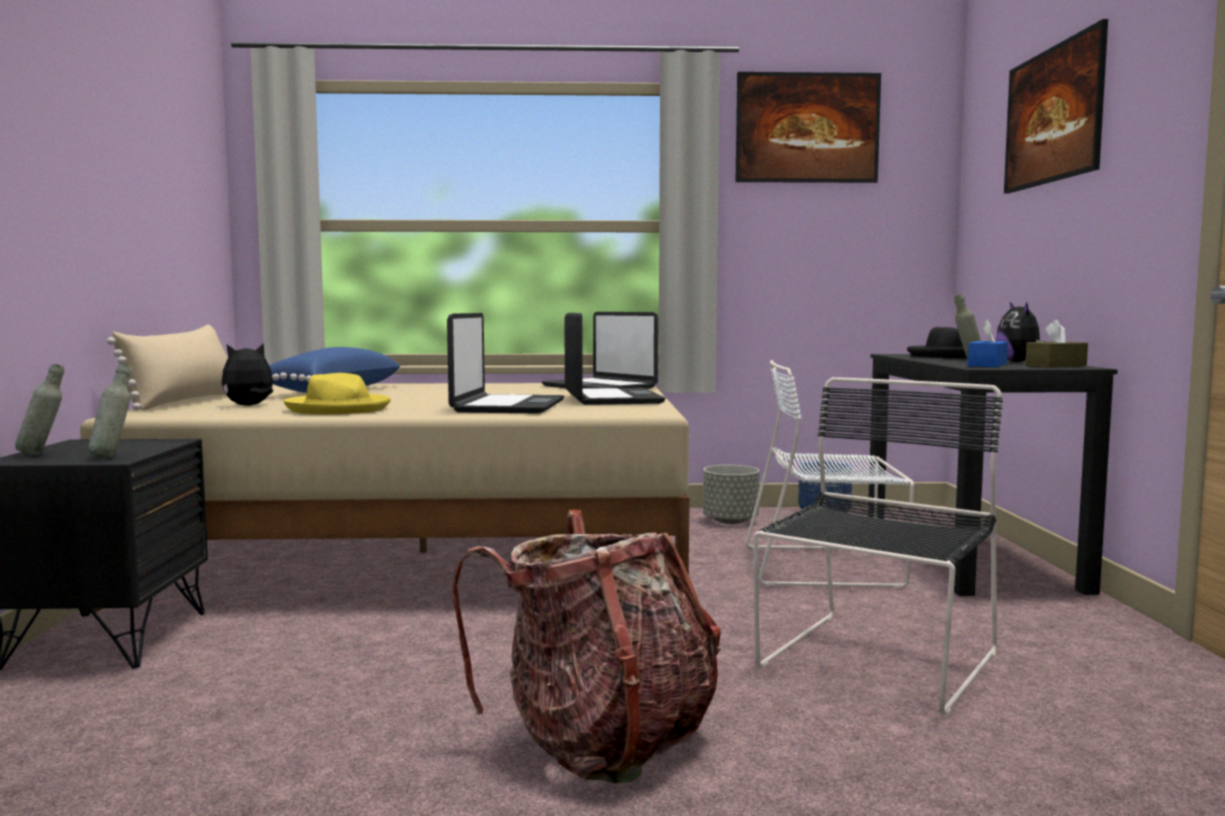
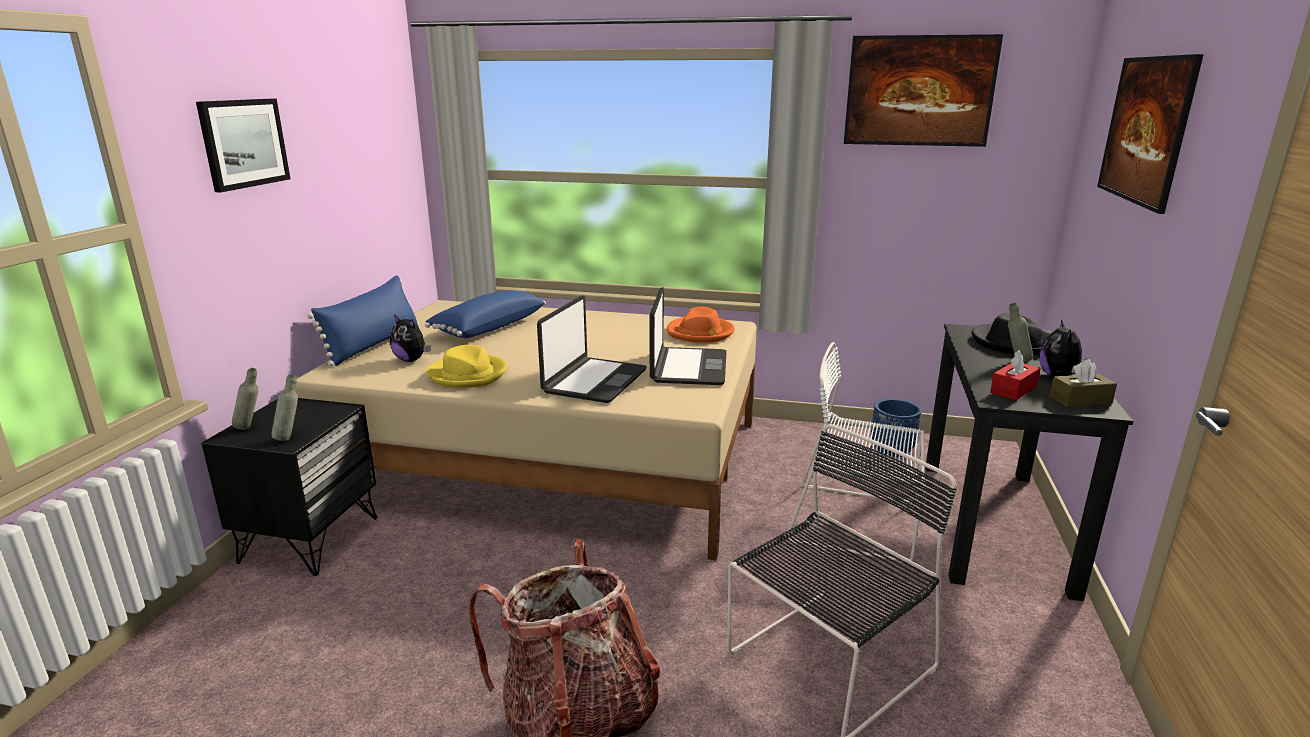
camera: 15 degrees right, 15 degrees up
beige pillow [107,325,228,410] -> blue pillow [307,275,419,366]
plush toy [222,343,273,406] -> plush toy turned 120 degrees counterclockwise [390,315,431,362]
laptop [542,312,658,389] -> orange hat [667,306,735,343]
grey planter [703,465,760,524] -> none
blue tissue box [967,320,1008,367] -> red tissue box [990,350,1041,400]
none -> picture [196,99,290,192]

